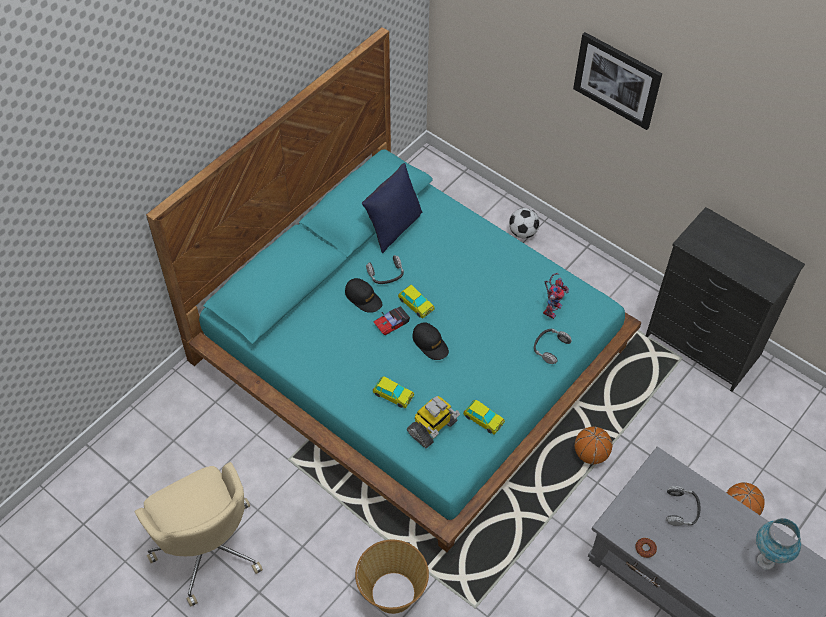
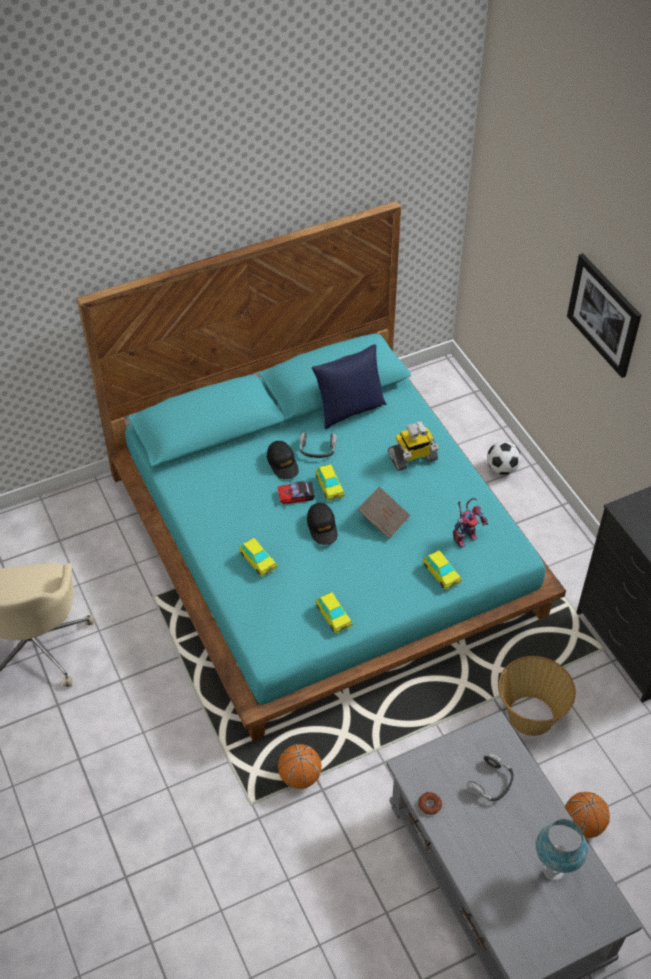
camera: 25 degrees right, 5 degrees down
basket [355,540,429,614] -> basket moved to [498,656,576,736]
toy robot [407,396,460,448] -> toy robot moved to [388,421,439,471]
headphones [534,329,572,364] -> toy car [423,550,461,590]
basketball [574,426,613,464] -> basketball moved to [278,744,321,789]
none -> brown book [357,487,411,539]

